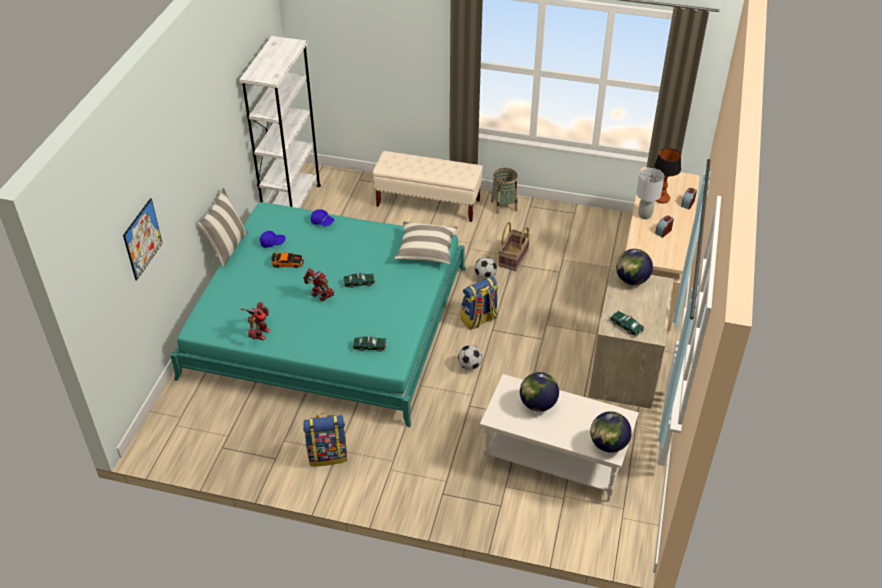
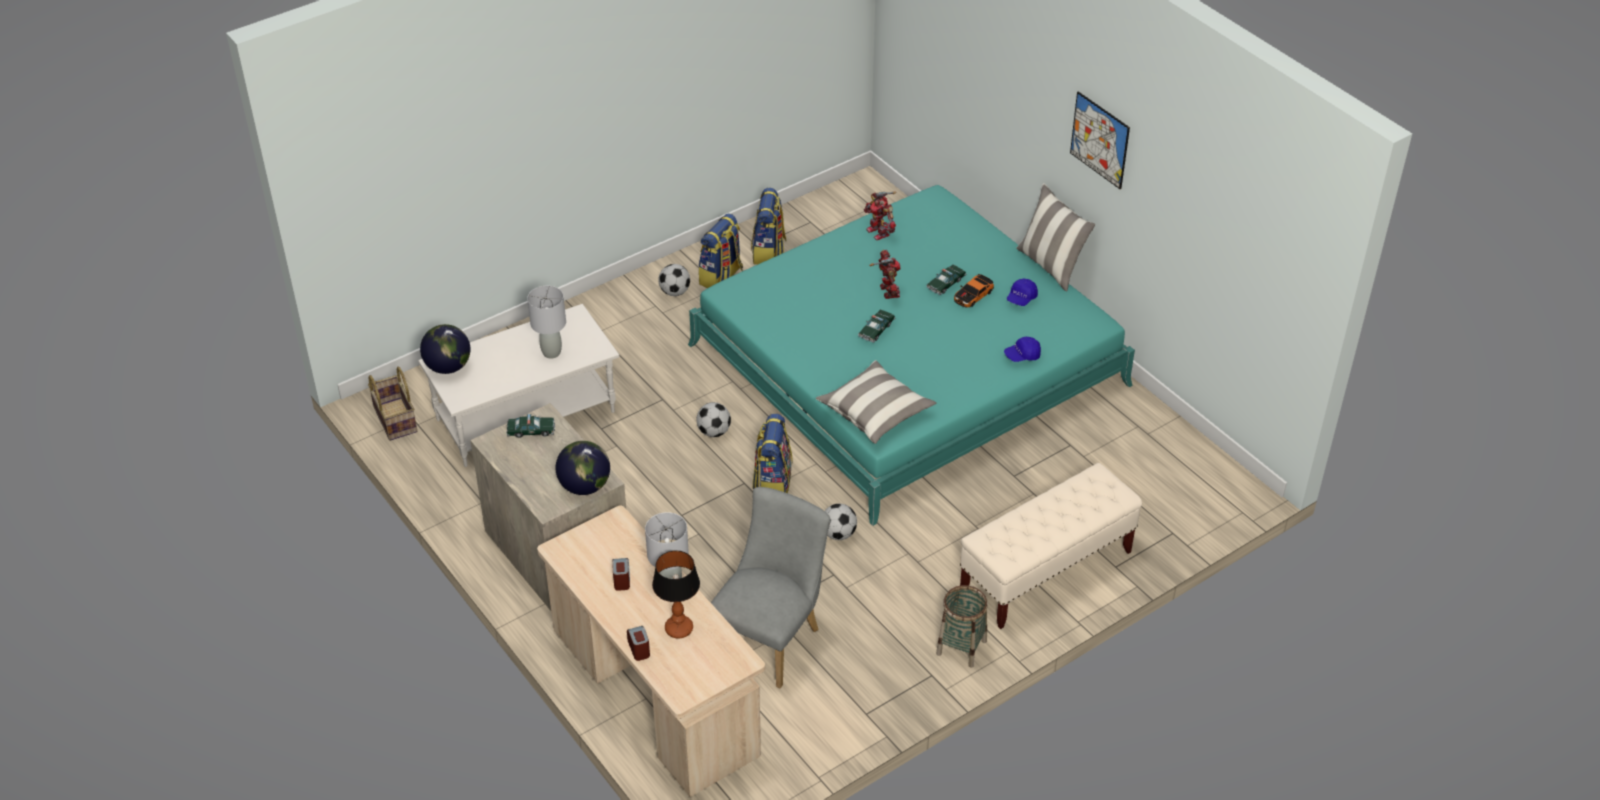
camera: 130 degrees right, 0 degrees up
picture [123,198,162,281] -> picture moved to [1070,91,1130,189]
white bookcase [239,36,321,208] -> none
toy robot [303,269,334,301] -> toy robot turned 90 degrees counterclockwise [869,250,900,299]
toy car [353,335,387,352] -> toy car moved to [927,265,966,295]
basket [498,222,530,271] -> basket moved to [368,367,417,441]
globe [520,372,559,412] -> grey table lamp [527,286,566,359]
none -> football [658,264,690,296]
none -> grey chair [711,487,830,688]
none -> backpack [751,188,786,265]

